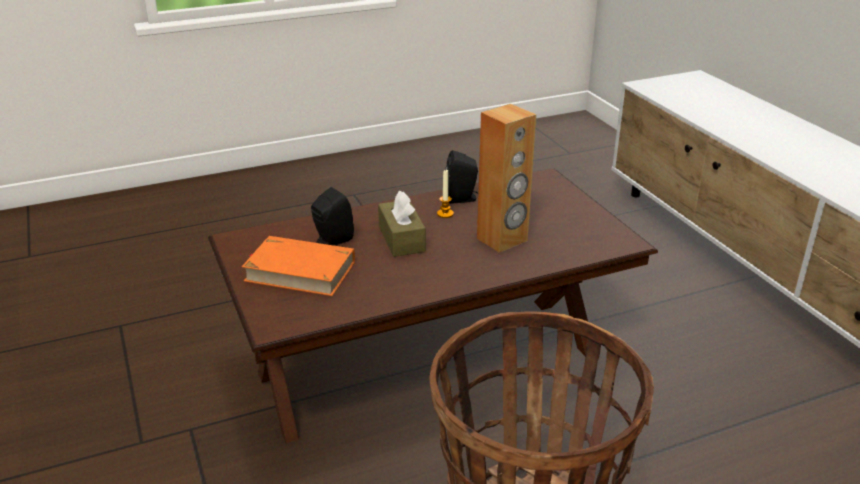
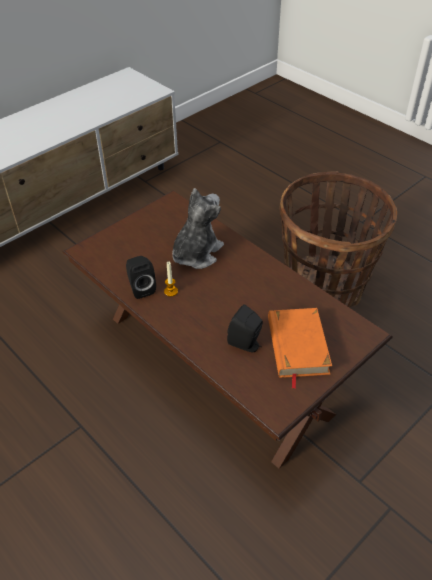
camera: 110 degrees left, 15 degrees up
brown tissue box [378,191,426,257] -> none
brown speaker [477,104,536,253] -> plush toy [172,188,224,269]

